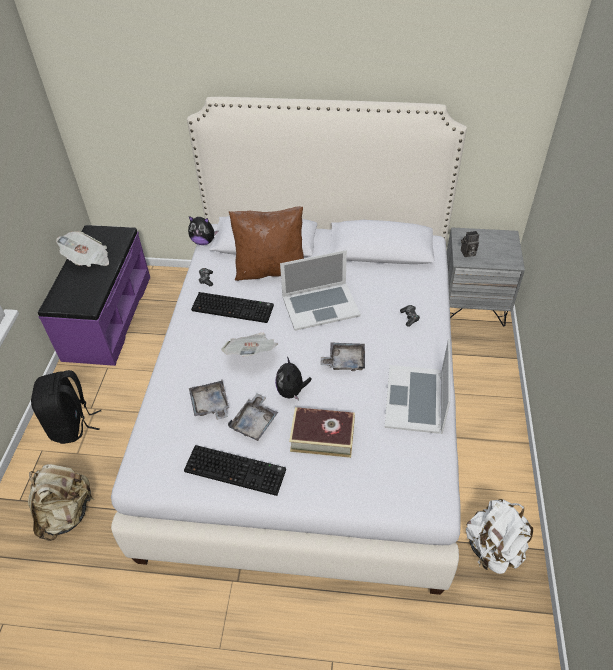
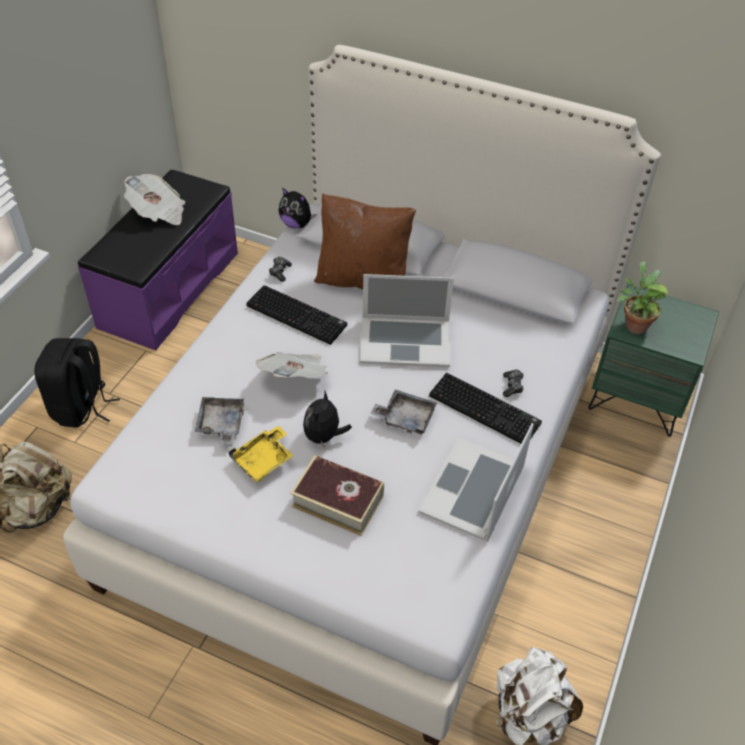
camera: 15 degrees right, 0 degrees up
keyboard [184,445,286,496] -> keyboard moved to [429,373,542,444]
grey tray [228,394,278,441] -> yellow tray [229,426,293,482]
grey nightstand [447,227,525,326] -> green nightstand [588,284,719,436]
camera [461,231,479,257] -> potted plant [617,261,668,334]

